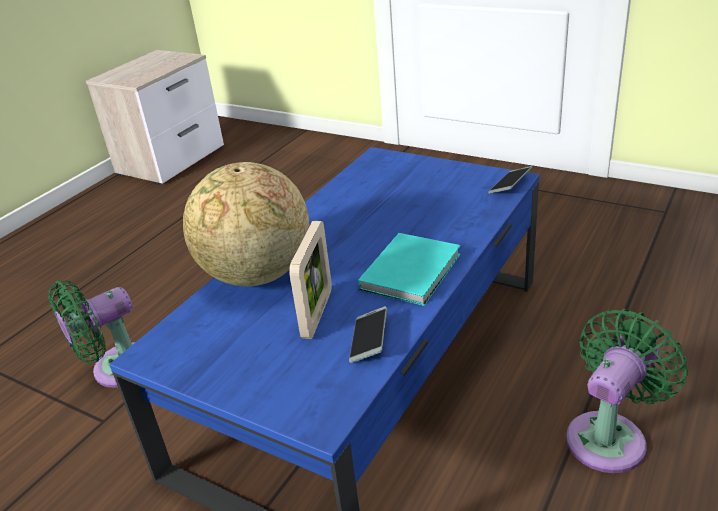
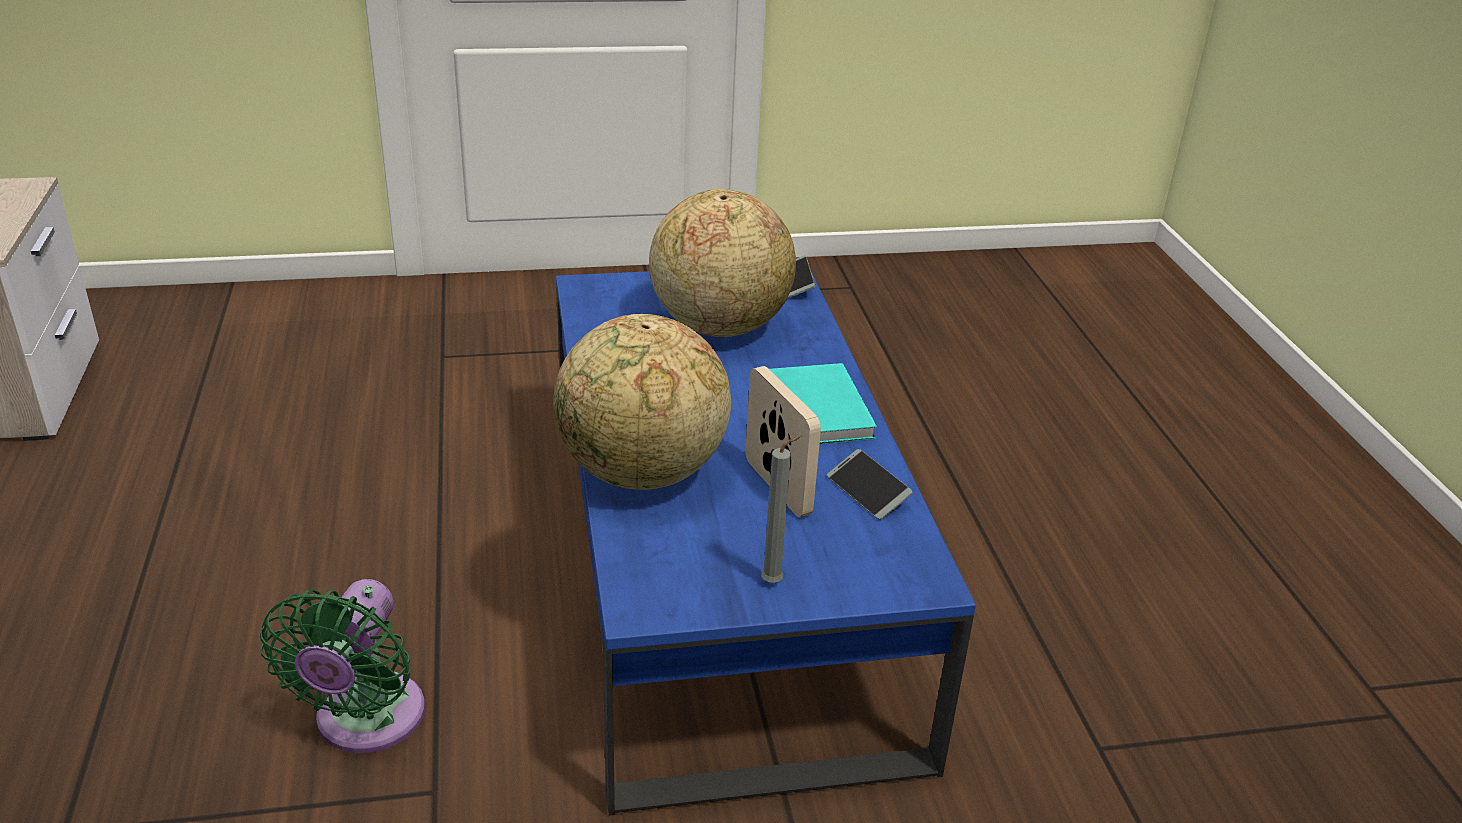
camera: 45 degrees left, 0 degrees up
green fan [566,309,688,473] -> none
none -> globe [649,189,796,337]
none -> grey candle [761,435,802,583]

